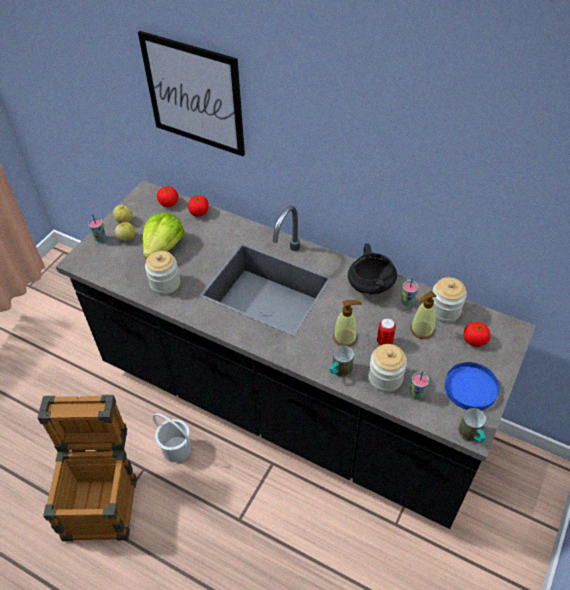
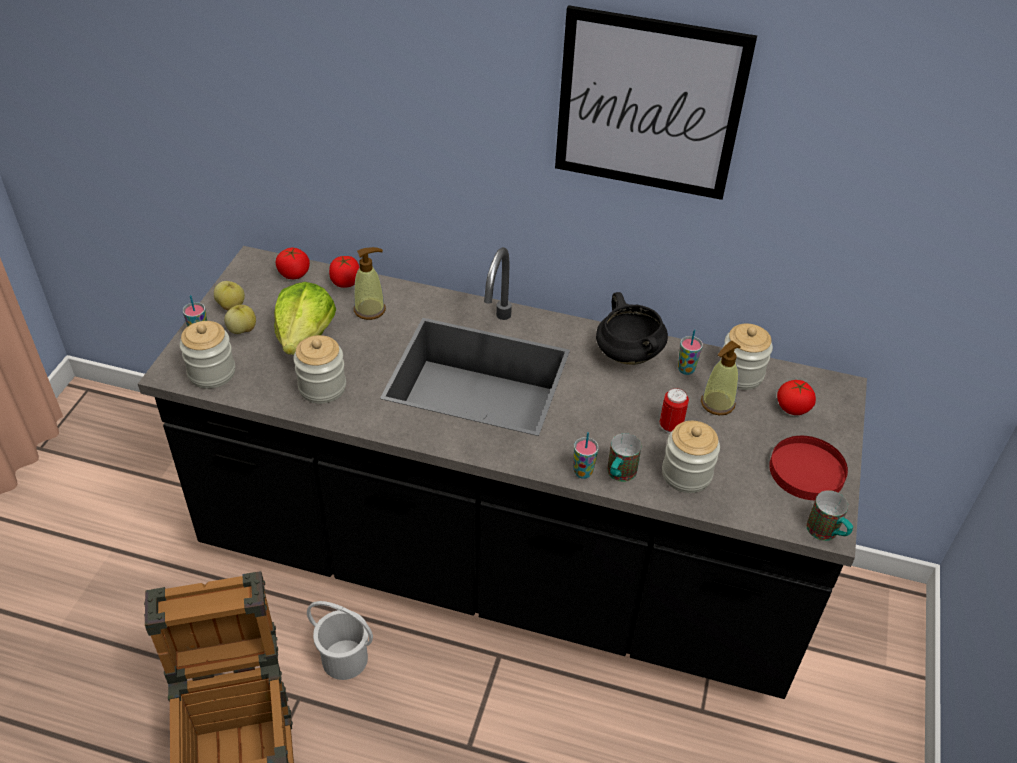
camera: 15 degrees left, 5 degrees down
picture [138,31,245,156] -> picture moved to [555,5,757,200]
soap dispenser [333,300,362,347] -> soap dispenser moved to [354,247,386,320]
cup [410,371,429,399] -> cup moved to [573,432,599,479]
blue plate [445,362,499,411] -> red plate [769,436,848,500]
none -> jar [180,321,235,389]

